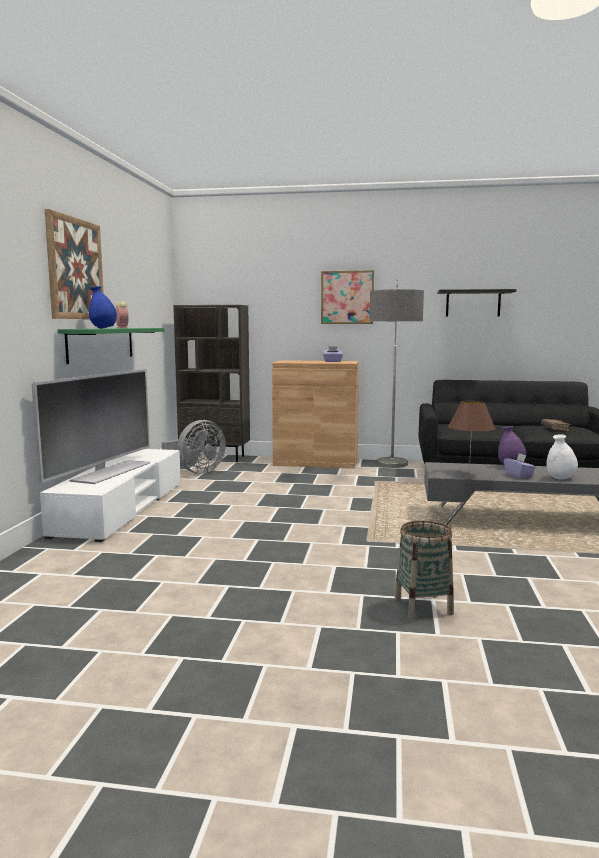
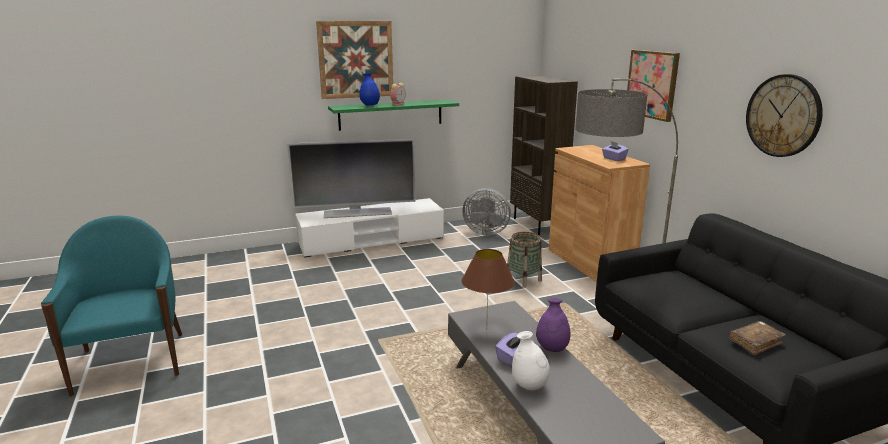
camera: 60 degrees right, 10 degrees up
basket [395,521,454,619] -> basket moved to [507,232,542,288]
shelf [437,289,516,317] -> wall clock [746,74,823,157]
none -> turquoise armchair [41,216,182,396]

